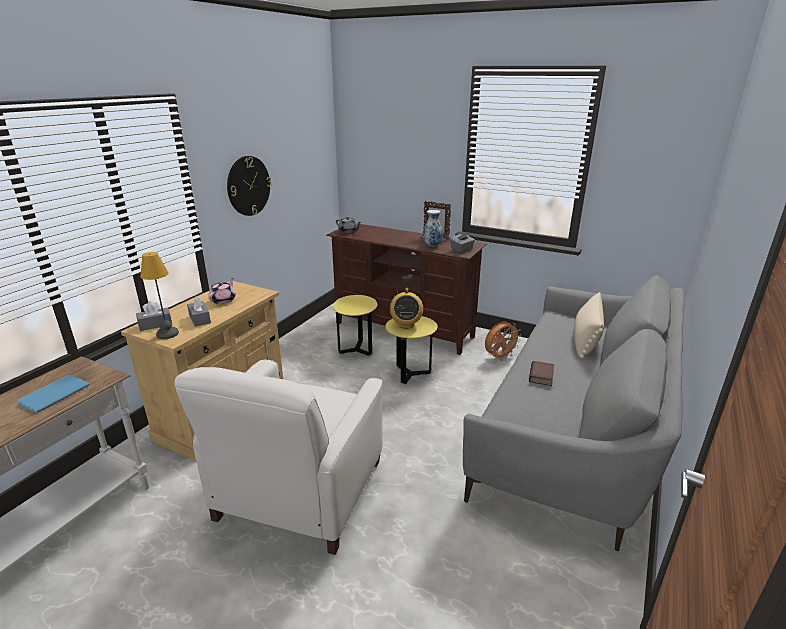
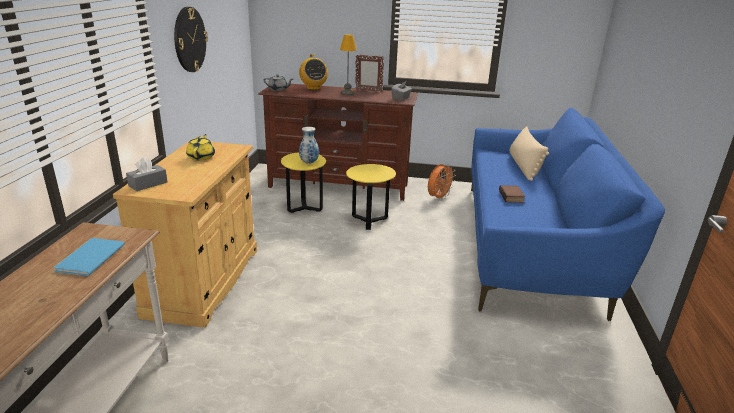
camera: 20 degrees left, 0 degrees up
table lamp [140,252,179,339] -> table lamp moved to [340,34,357,95]
white armchair [174,360,383,555] -> none
grey tissue box [187,296,211,327] -> none
pink teapot [208,278,236,304] -> yellow teapot [186,134,215,161]
radio [390,288,423,329] -> radio moved to [299,54,328,90]
vase [423,210,443,247] -> vase moved to [299,127,319,164]
grey sofa [463,275,685,551] -> blue sofa [471,107,665,321]

